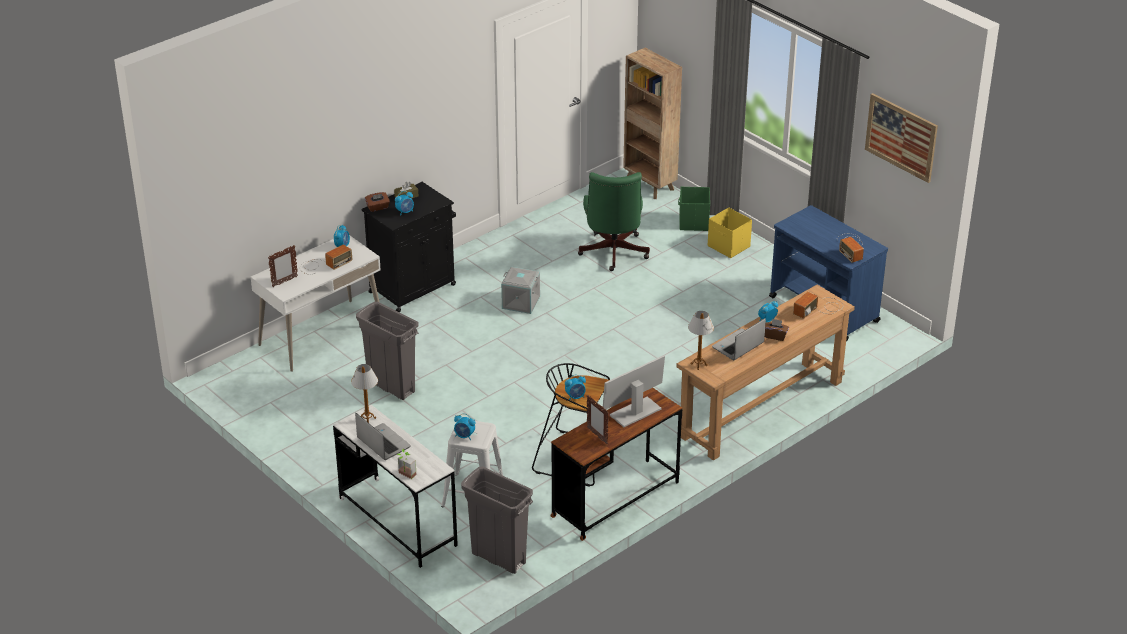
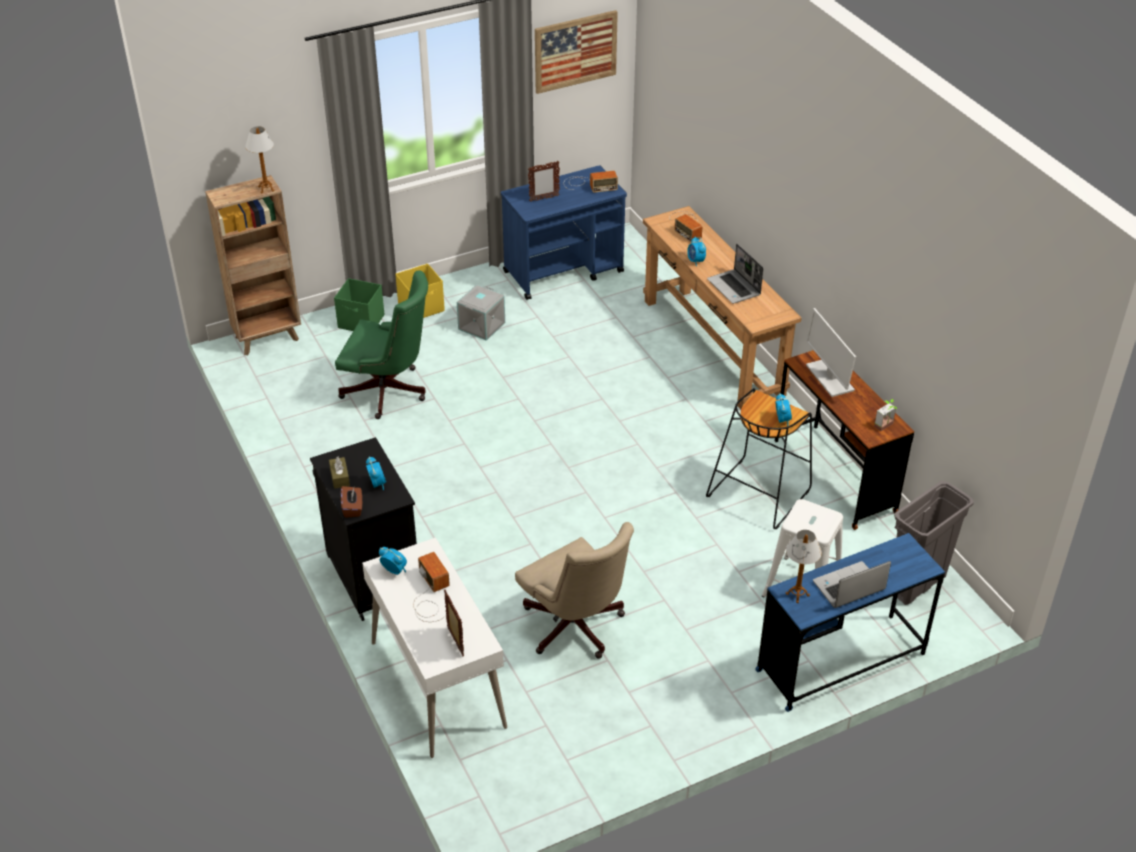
camera: 75 degrees left, 5 degrees up
white desk [333,405,458,568] -> blue desk [755,533,945,712]
grey trash can [356,302,419,400] -> beige office chair [515,522,634,659]
potted plant [397,449,416,479] -> potted plant moved to [874,399,897,431]
alarm clock [454,413,476,440] -> none
grey storage box [501,267,540,314] -> grey storage box moved to [457,285,505,341]
picture frame [587,395,609,444] -> picture frame moved to [528,161,560,202]
table lamp [688,311,714,370] -> table lamp moved to [245,126,275,194]
brown tissue box [765,318,789,341] -> none

